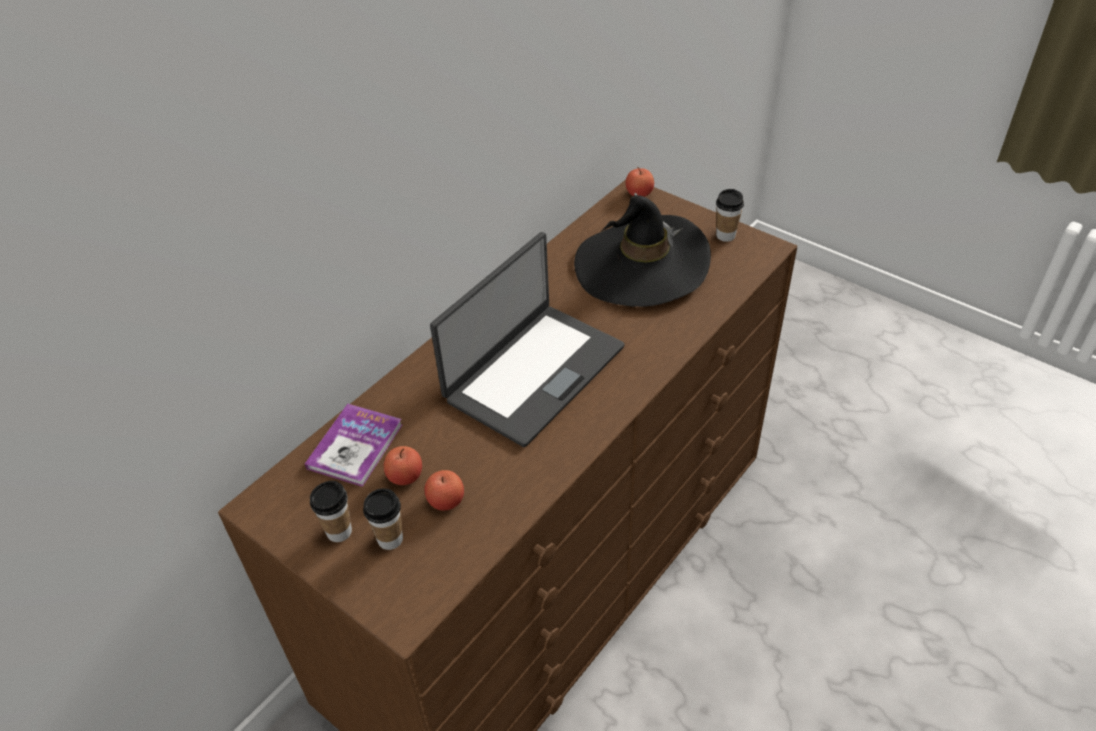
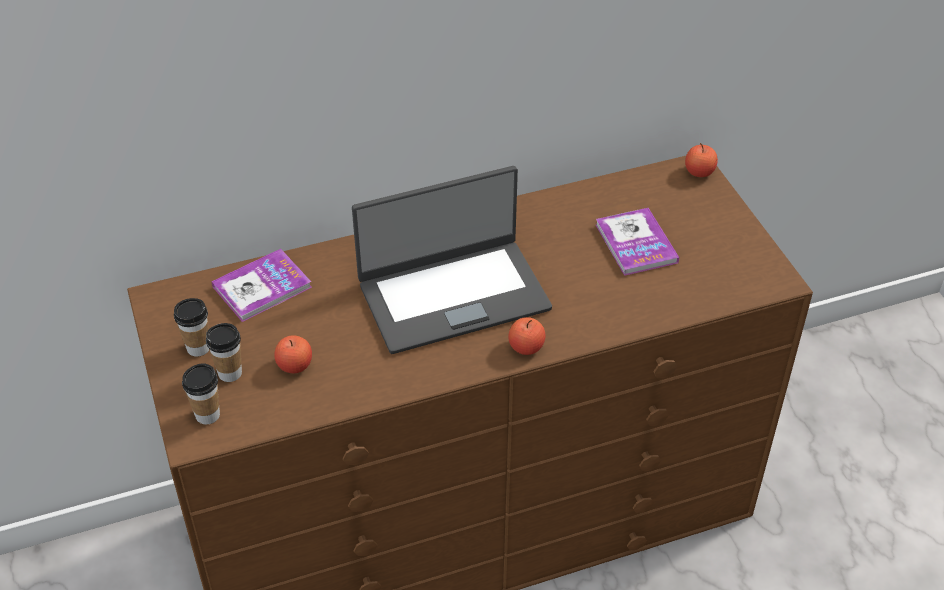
camera: 30 degrees right, 0 degrees up
apple [384,446,422,485] -> apple moved to [508,317,545,355]
black hat [574,193,711,307] -> book [596,208,679,276]
cup [716,189,744,242] -> cup moved to [182,363,220,424]

